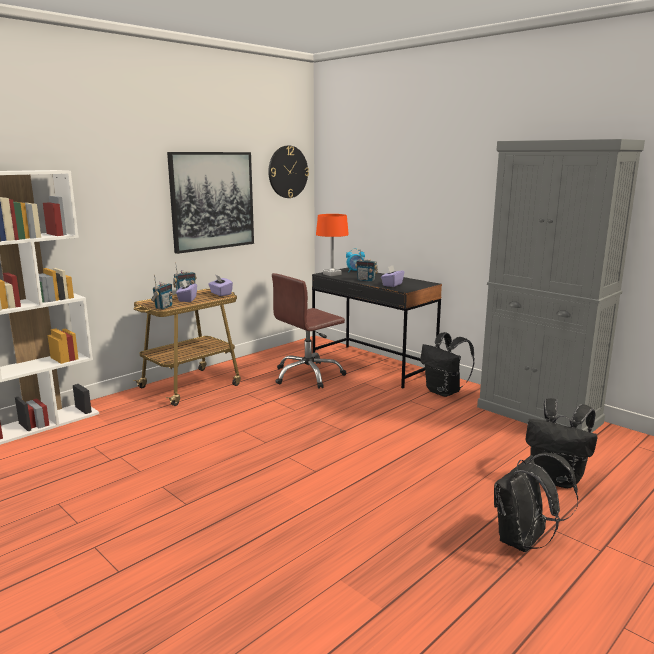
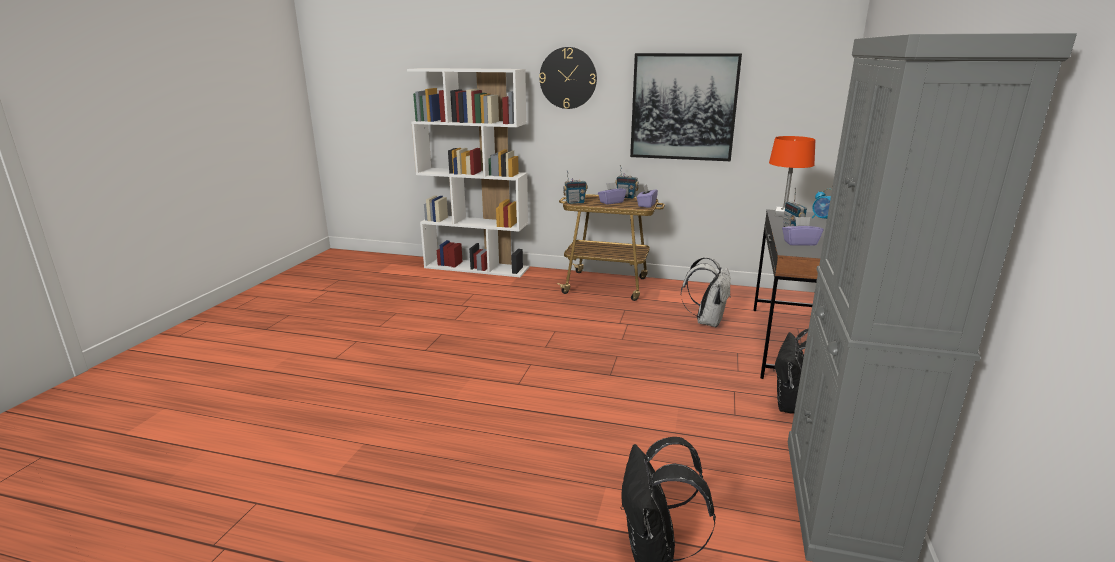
camera: 60 degrees right, 5 degrees up
wall clock [268,146,309,198] -> wall clock moved to [539,47,597,109]
brown office chair [272,273,346,389] -> white backpack [681,257,731,327]
black backpack [494,453,578,552] -> none

